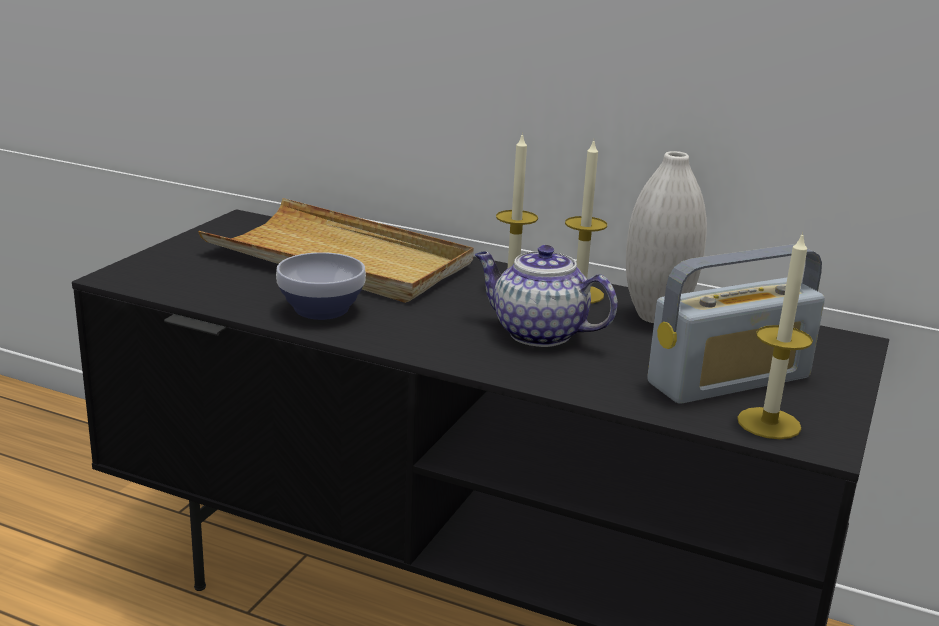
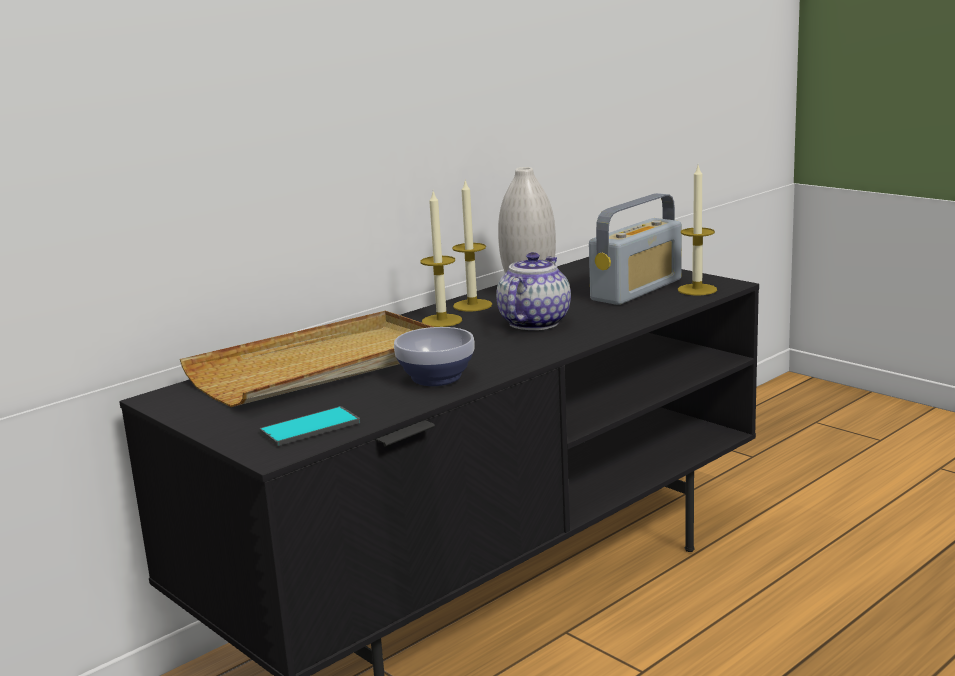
camera: 65 degrees left, 5 degrees down
teapot [475,245,618,347] -> teapot turned 150 degrees clockwise [496,252,571,330]
radio [647,245,825,404] -> radio turned 45 degrees clockwise [589,193,682,305]
none -> phone [260,406,360,446]

